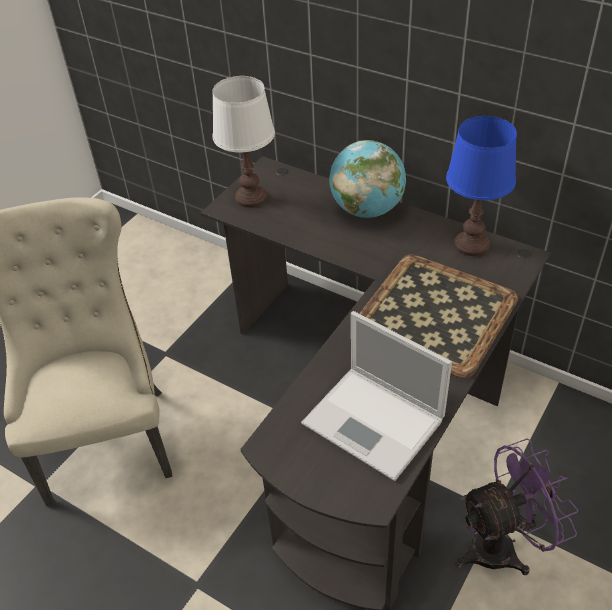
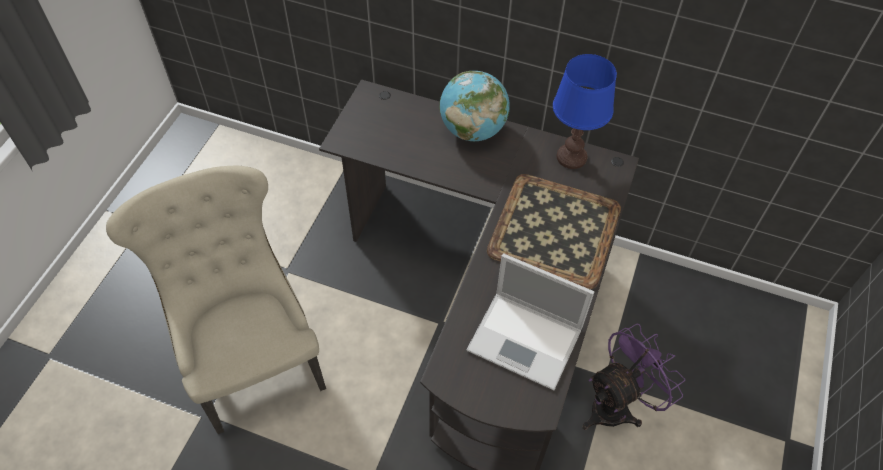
camera: 15 degrees left, 10 degrees up
white table lamp [212,76,275,207] -> none

